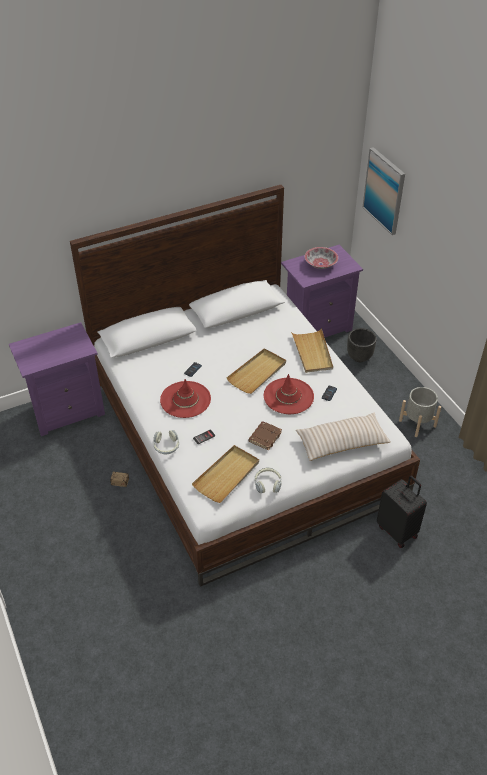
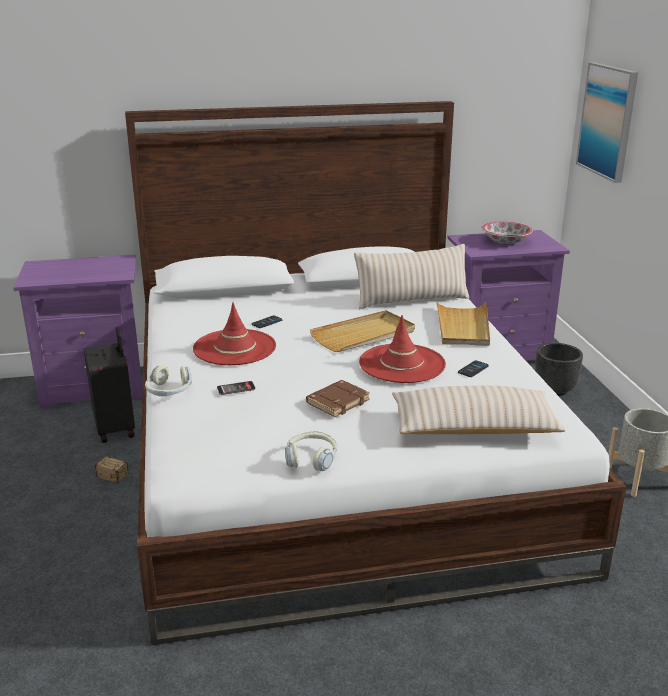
camera: 15 degrees right, 20 degrees down
beige tray [192,445,259,503] -> none
black suitcase [377,476,427,548] -> black suitcase moved to [84,327,135,443]
none -> beige pillow [354,244,469,309]

